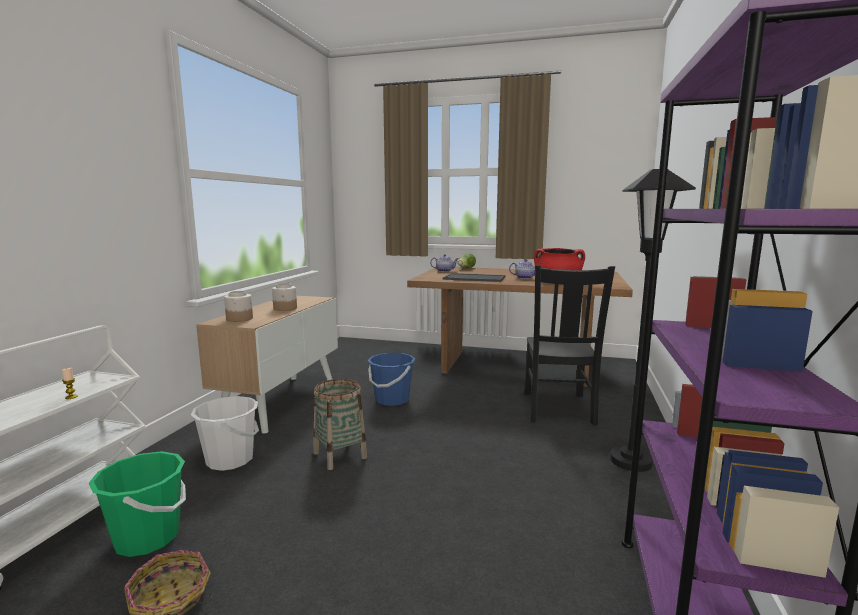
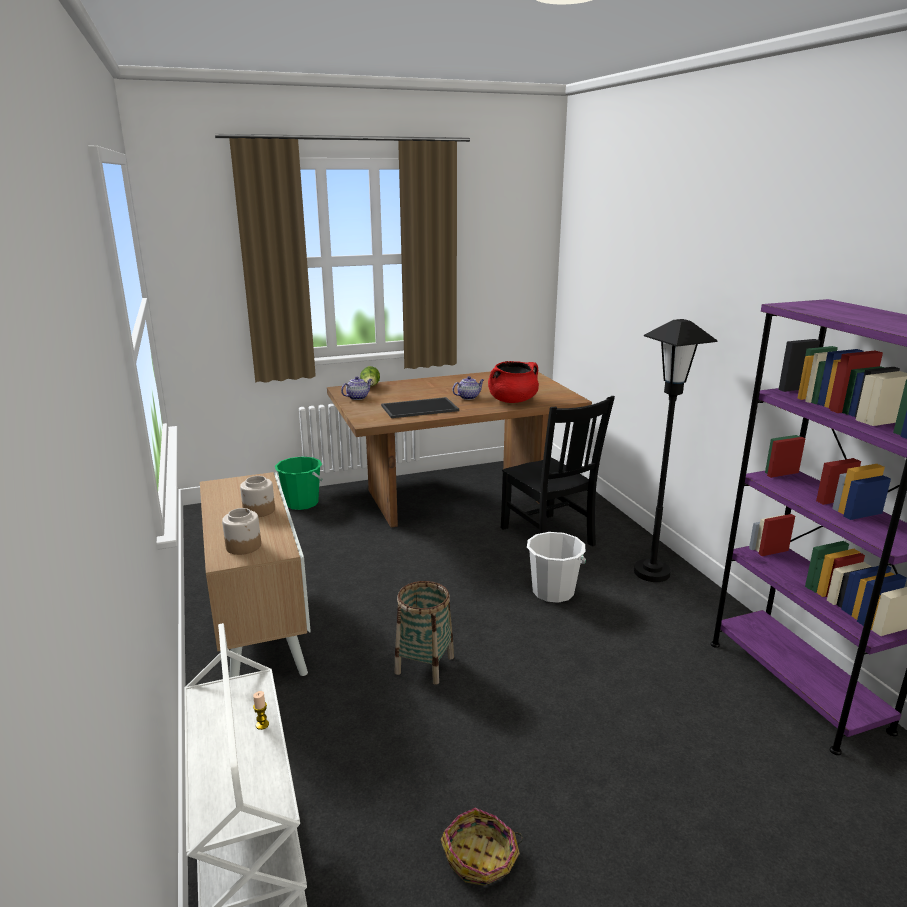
camera: 35 degrees left, 10 degrees up
green bucket [89,451,186,557] -> green bucket moved to [275,456,323,510]
white bucket [191,396,259,471] -> white bucket moved to [527,532,586,603]
blue bucket [368,353,415,406] -> none

